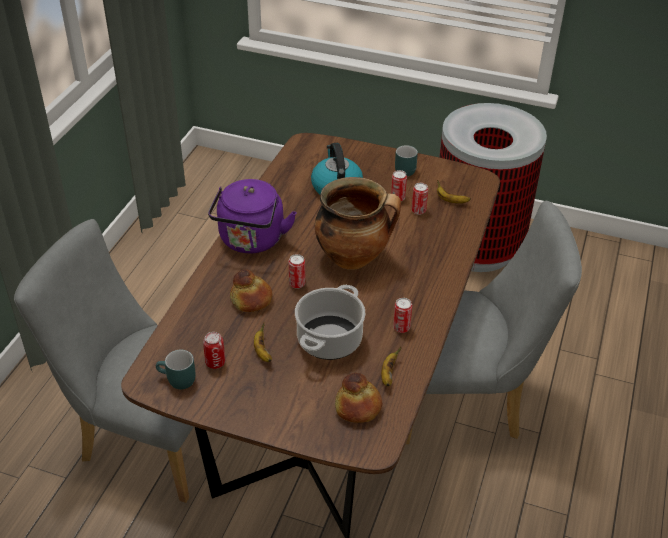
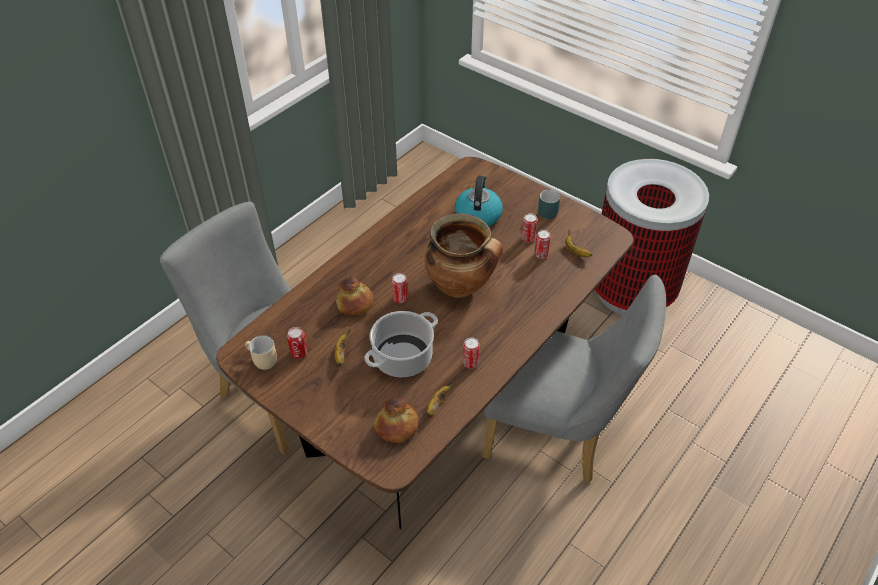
camera: 20 degrees right, 5 degrees up
turquoise mug [156,350,195,389] -> beige mug [245,335,277,370]
purple kettle [208,179,297,254] -> none

